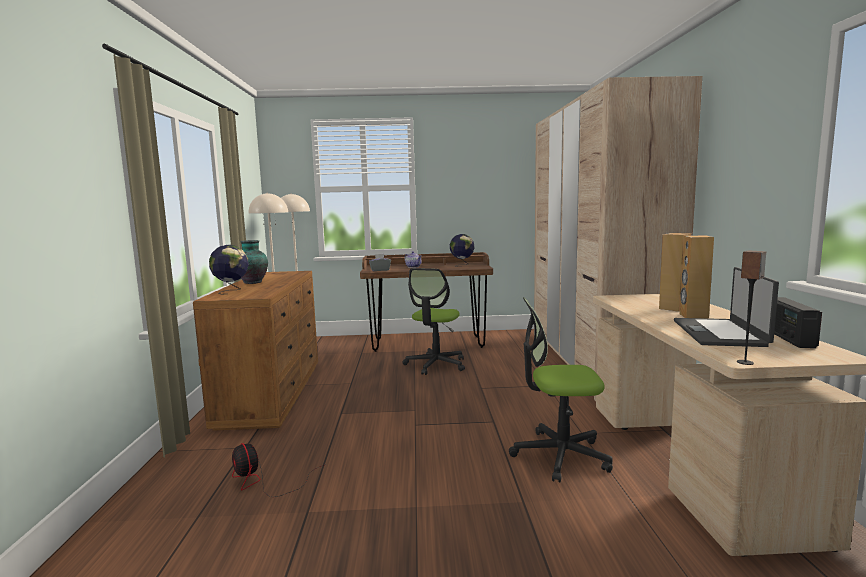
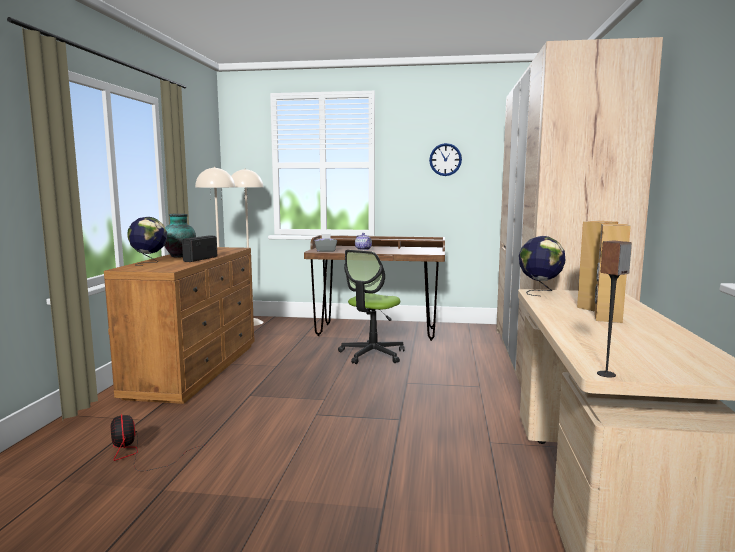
camera: 10 degrees right, 0 degrees up
globe [450,234,474,267] -> globe moved to [519,236,565,296]
office chair [509,297,613,482] -> none
laptop [674,267,779,347] -> none
radio [774,297,822,348] -> radio moved to [182,236,217,262]
none -> wall clock [429,143,462,176]

